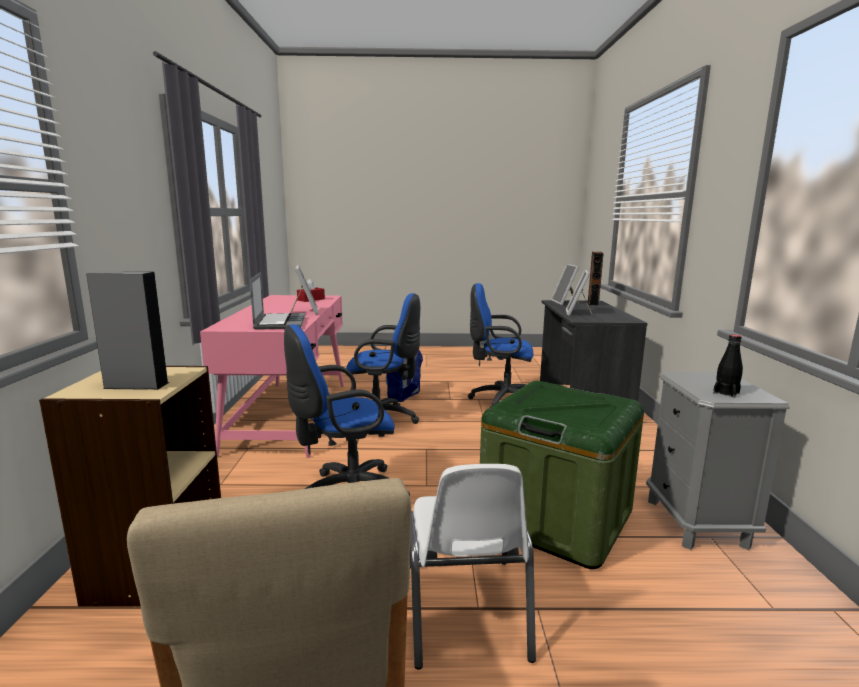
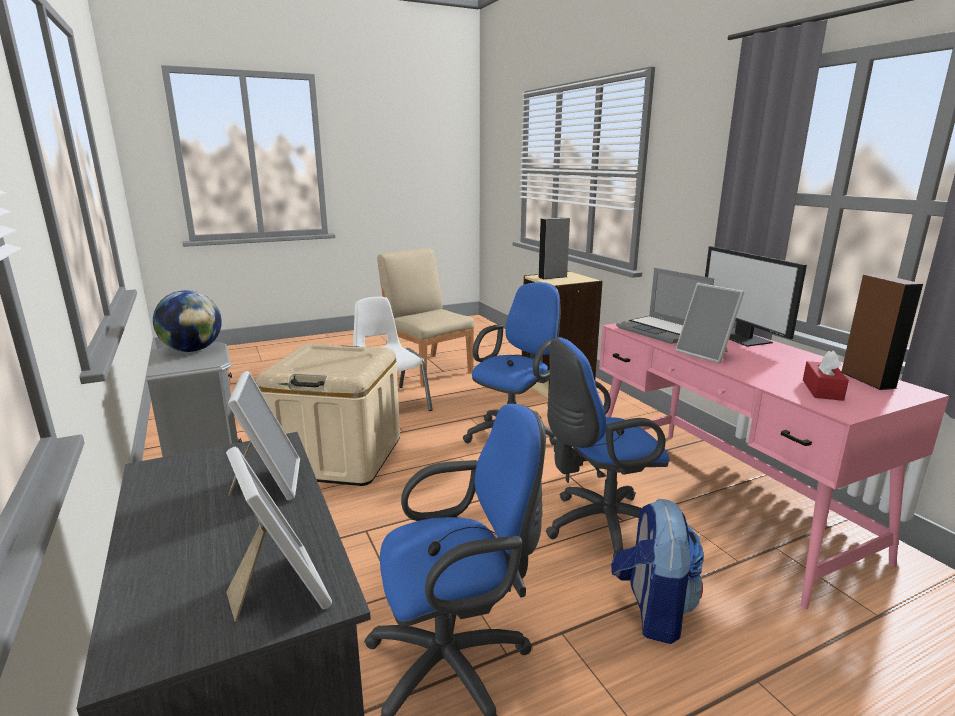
camera: 155 degrees right, 5 degrees up
green storage box [480,381,644,569] -> beige storage box [256,344,400,486]
brown speaker [588,252,604,306] -> brown speaker moved to [842,274,923,390]
black bottle [713,335,743,398] -> globe [153,290,222,352]
none -> monitor [705,246,807,347]

